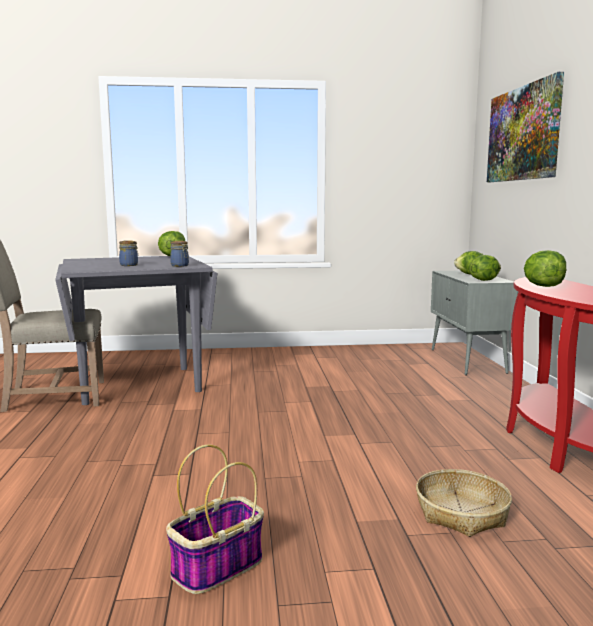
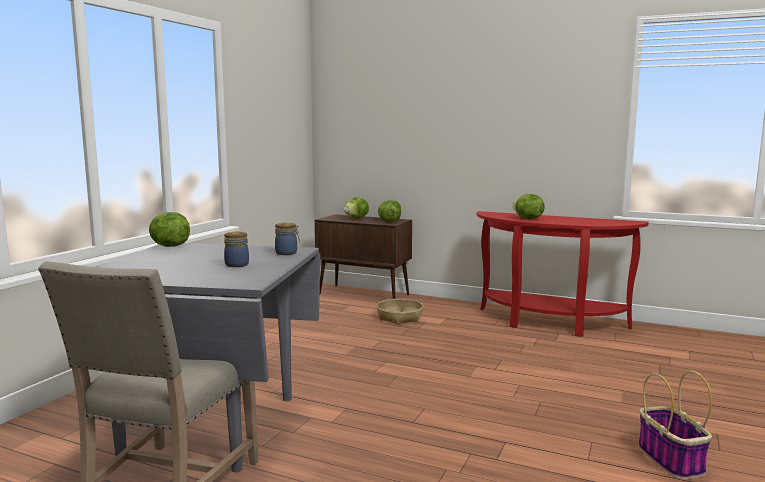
camera: 60 degrees left, 0 degrees up
basket [416,469,512,537] -> basket moved to [376,299,423,324]
grey cabinet [431,271,518,375] -> brown cabinet [315,214,412,299]
picture [487,72,564,182] -> none

